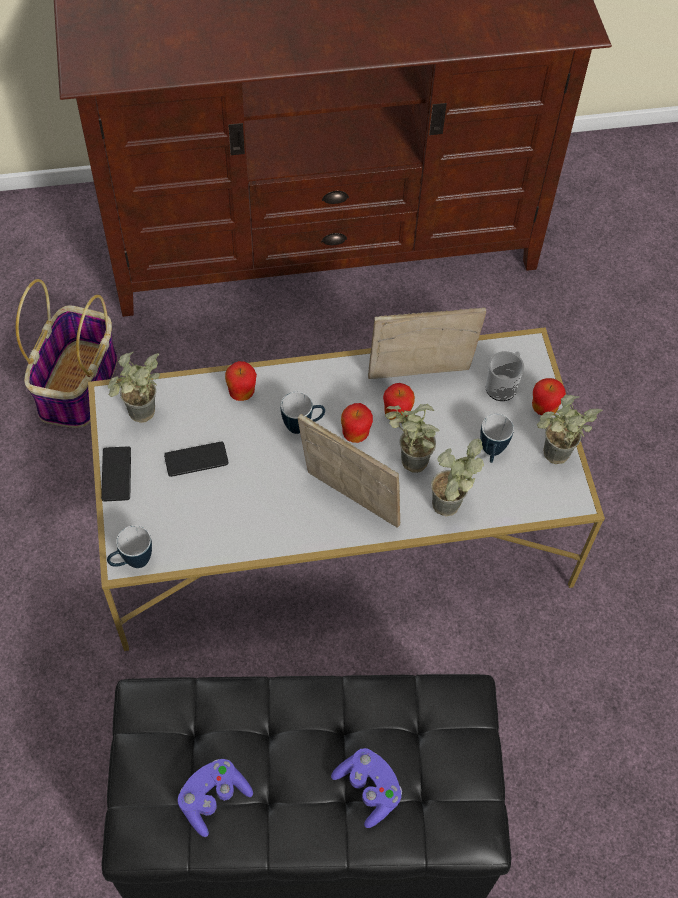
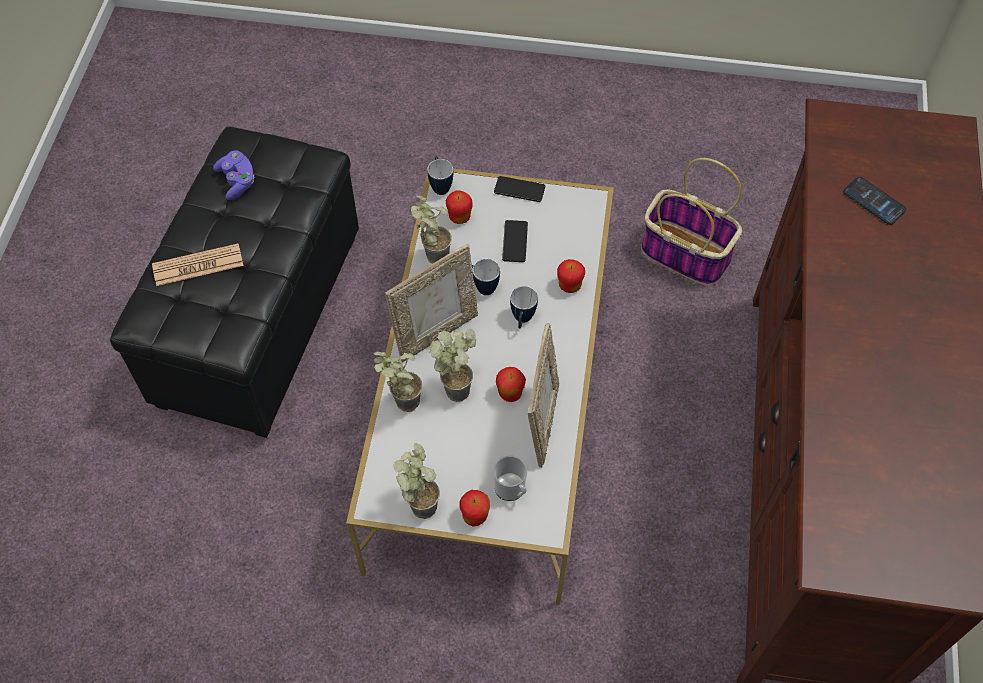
camera: 110 degrees right, 0 degrees up
potted plant [107,352,160,423] -> potted plant moved to [411,195,452,264]
purple game controller [331,748,402,828] -> newspaper [152,243,243,286]
apple [341,403,373,443] -> apple moved to [445,191,473,224]
mug [480,414,514,463] -> mug moved to [472,259,500,295]
none -> phone [843,176,907,225]

